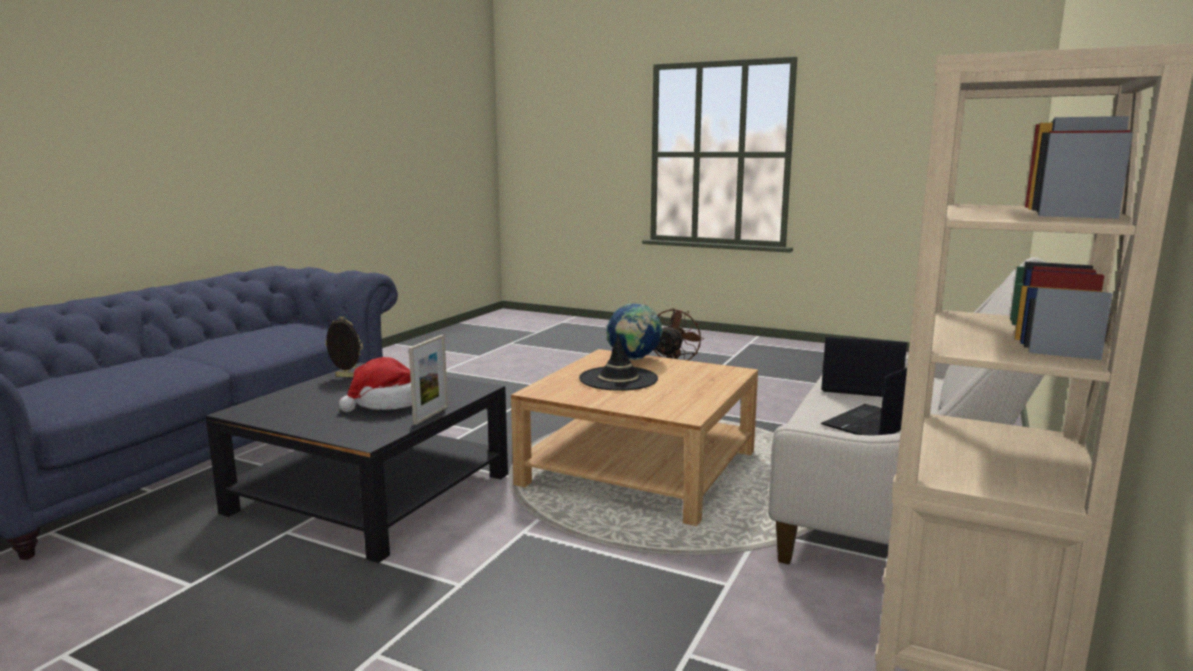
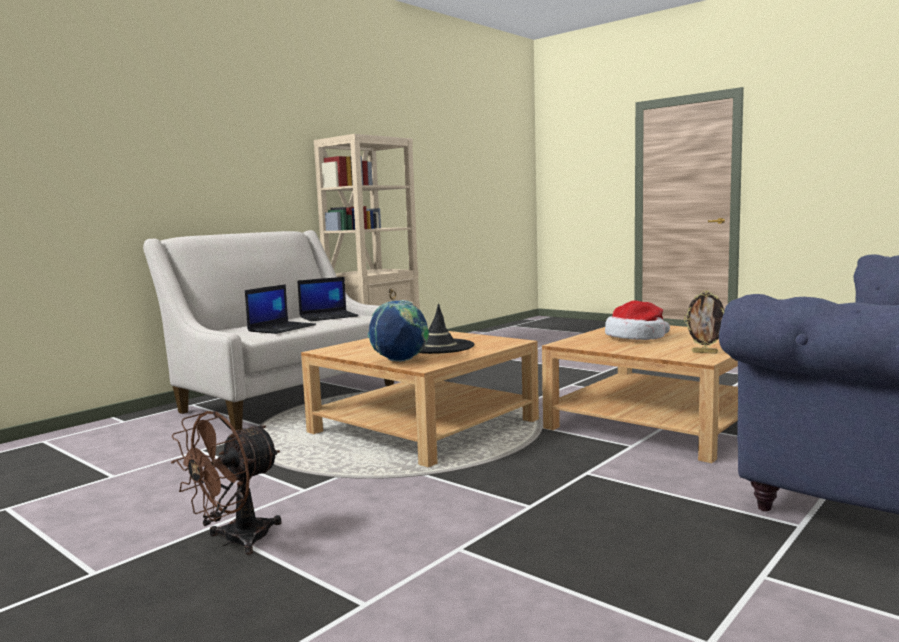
camera: 165 degrees left, 5 degrees down
black coffee table [206,363,508,563] -> beige coffee table [542,325,738,463]
picture frame [409,335,448,425] -> none
laptop [821,336,907,397] -> laptop turned 90 degrees counterclockwise [245,284,316,334]

